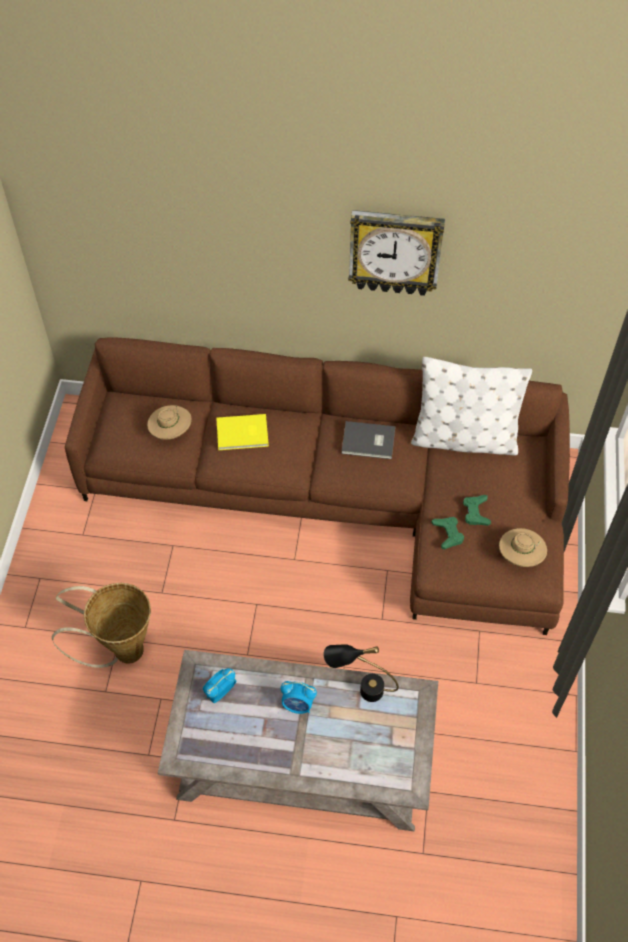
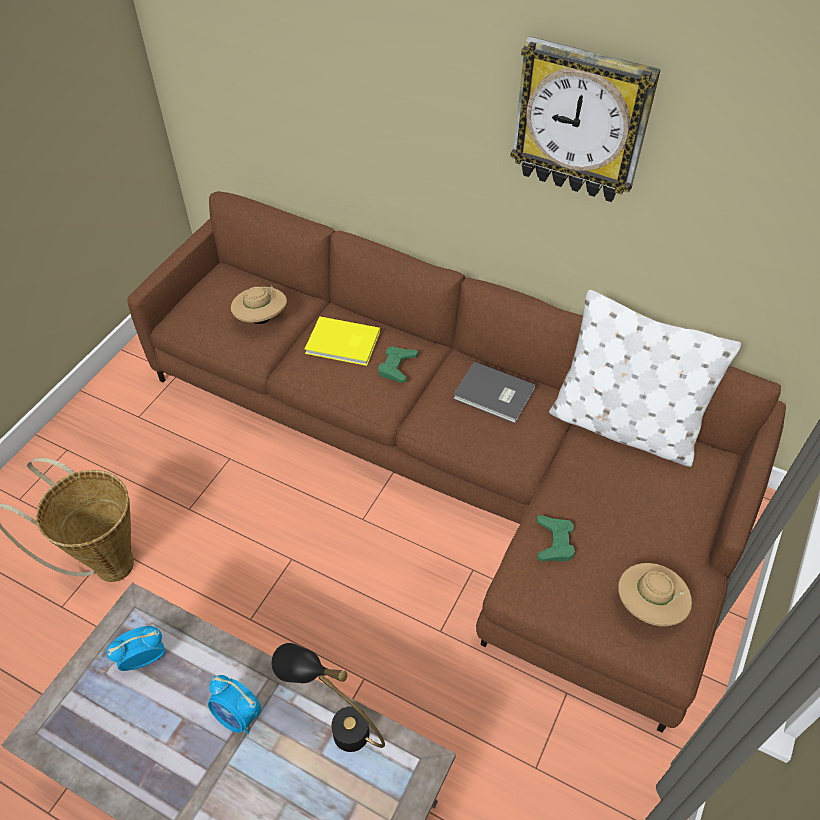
camera: 20 degrees right, 5 degrees down
green game controller [463,495,491,526] -> green game controller moved to [378,346,418,383]

